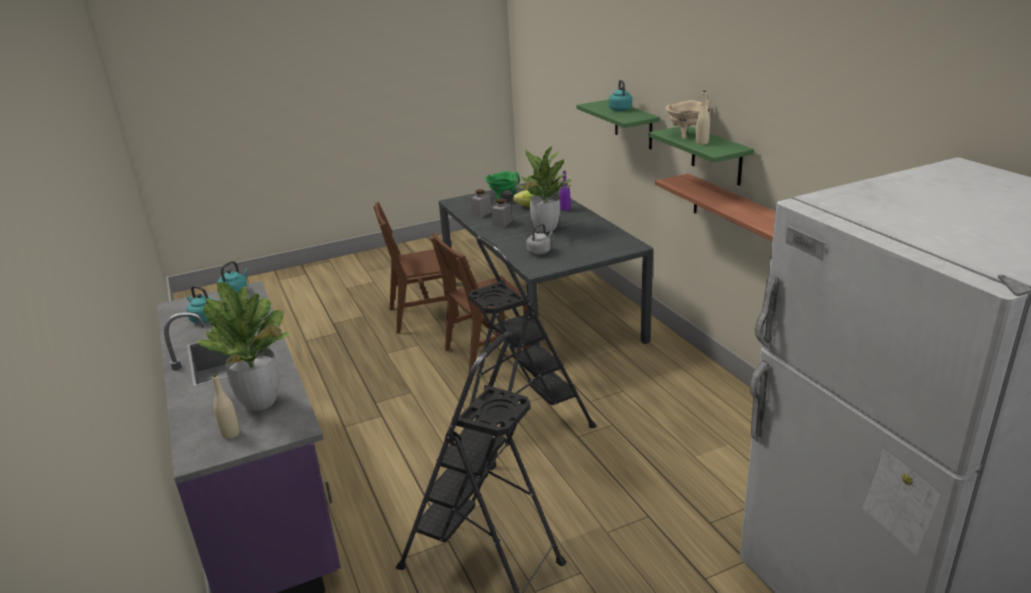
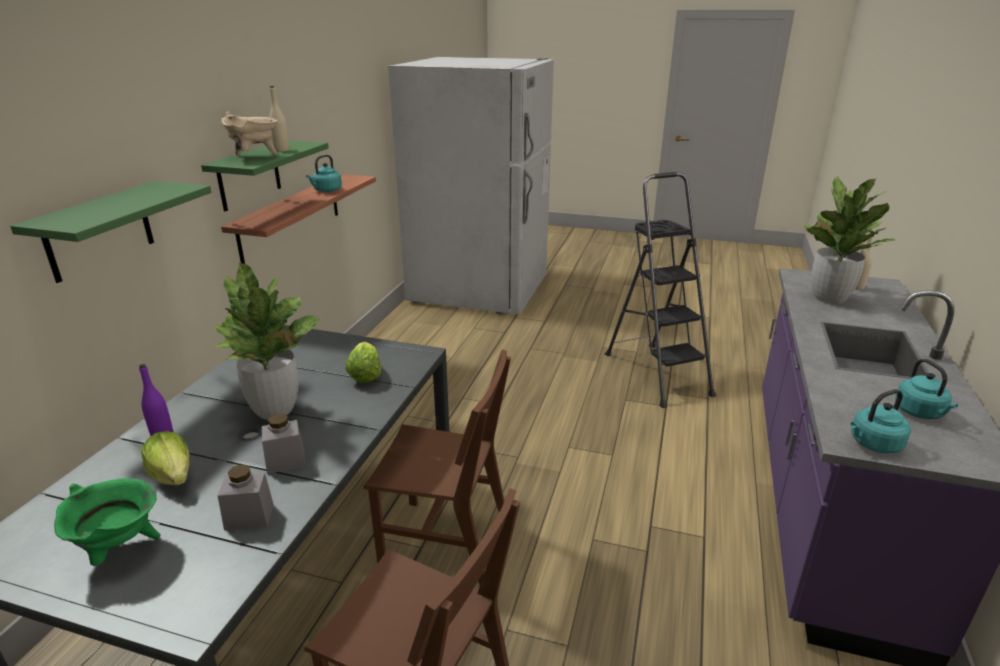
camera: 140 degrees left, 0 degrees up
step ladder [461,236,597,470] -> none
grey kettle [526,223,553,255] -> lettuce [346,342,381,383]
turquoise kettle [609,80,632,111] -> turquoise kettle moved to [306,154,342,192]

